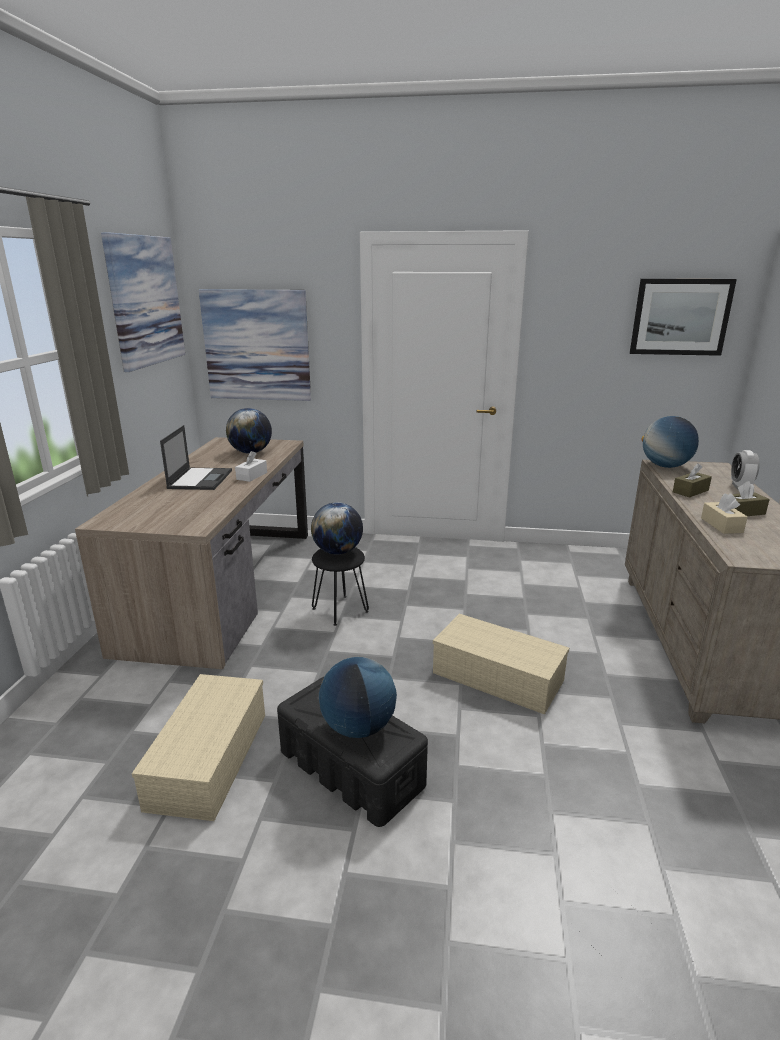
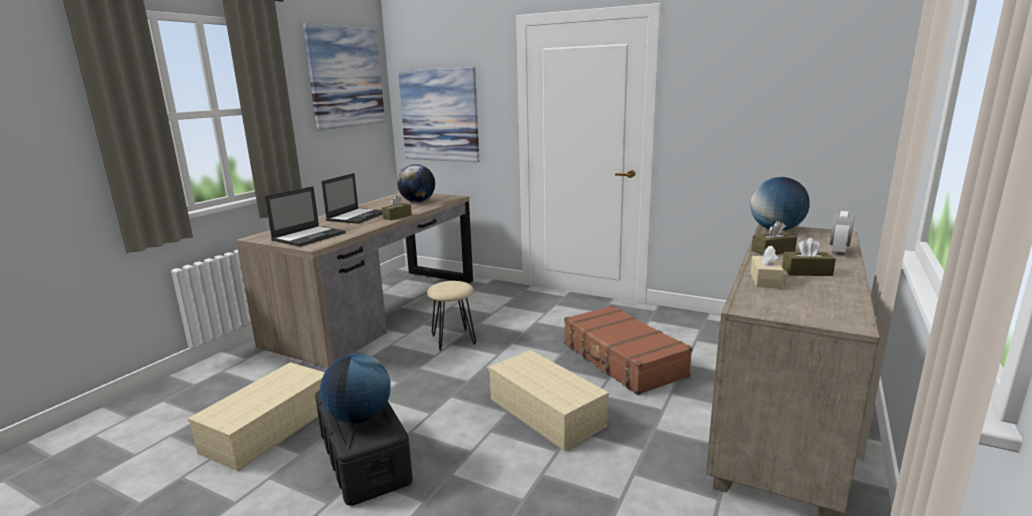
camera: 20 degrees right, 5 degrees down
white tissue box [235,451,267,482] -> brown tissue box [382,195,412,220]
globe [311,502,363,555] -> none
black stool [312,547,369,626] -> beige stool [427,281,476,351]
picture [630,279,737,356] -> none
none -> laptop [265,186,346,247]
none -> brown suitcase [564,305,693,395]

